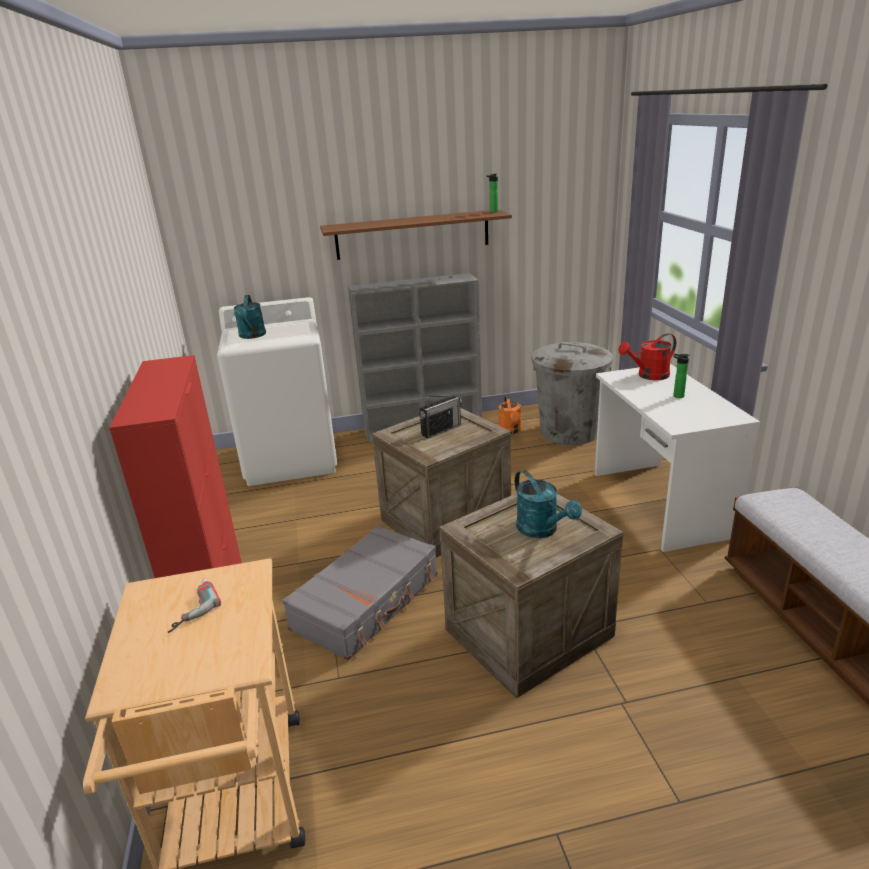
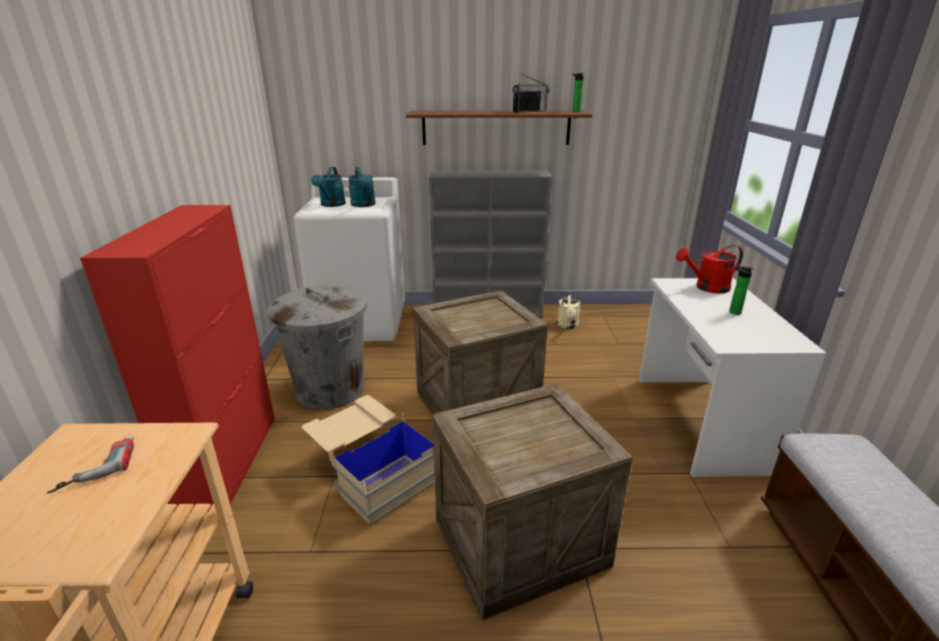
camera: 10 degrees right, 0 degrees up
grey suitcase [282,525,438,661] -> beige storage box [302,395,435,525]
radio [419,396,462,438] -> radio moved to [512,74,550,113]
orange watering can [498,395,521,434] -> beige watering can [557,291,581,329]
turquoise watering can [515,470,582,538] -> turquoise watering can moved to [348,167,376,207]
grey trash can [532,342,613,445] -> grey trash can moved to [268,285,367,410]

